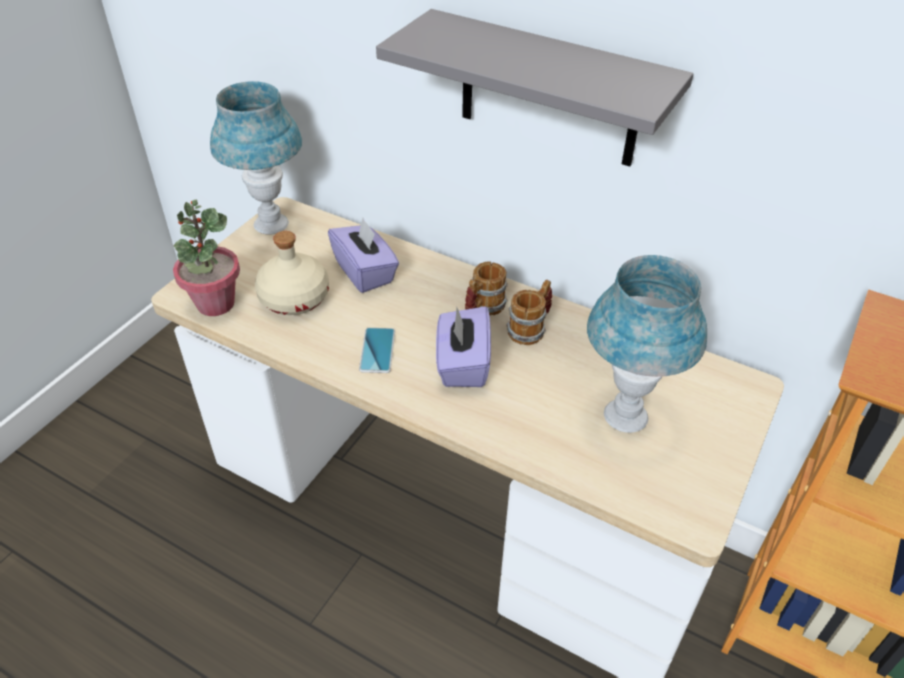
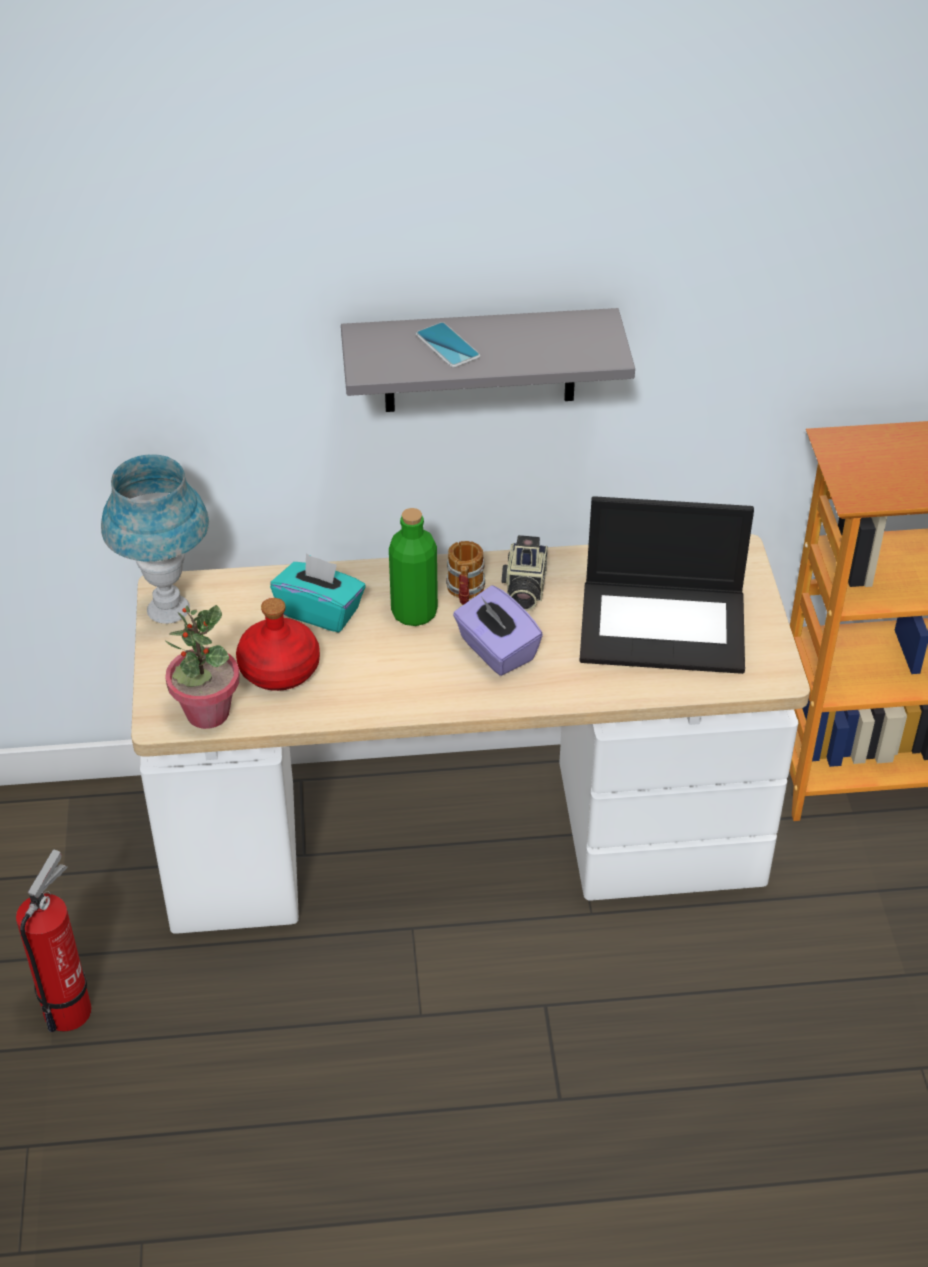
camera: 35 degrees left, 0 degrees up
beige bottle [255,231,329,315] -> red bottle [236,598,320,691]
purple tissue box [328,218,399,293] -> turquoise tissue box [270,553,366,632]
phone [359,328,395,373] -> phone moved to [416,322,481,368]
mug [506,280,552,345] -> camera [501,535,548,611]
blue table lamp [587,255,707,433] -> laptop [580,496,754,674]
none -> fire extinguisher [16,849,91,1032]
none -> green bottle [389,508,438,626]

